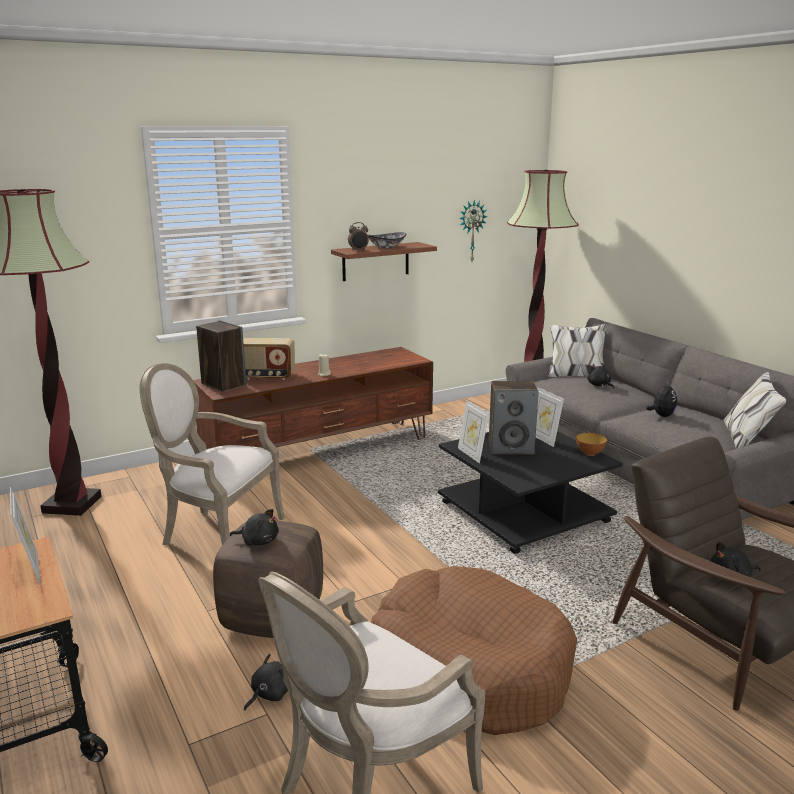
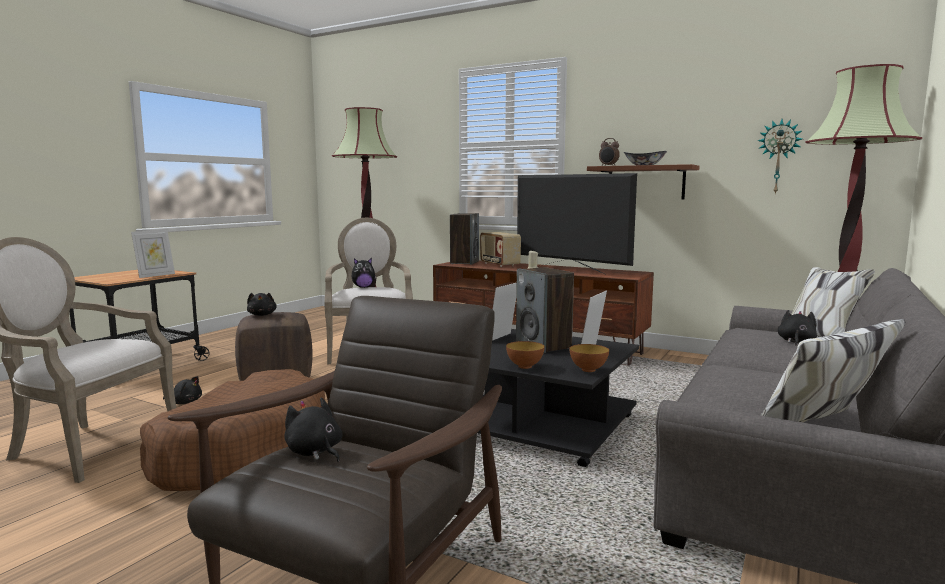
camera: 60 degrees right, 10 degrees down
plush toy [646,381,677,417] -> plush toy moved to [351,258,376,288]
none -> bowl [506,341,545,369]
none -> television [517,173,637,275]

